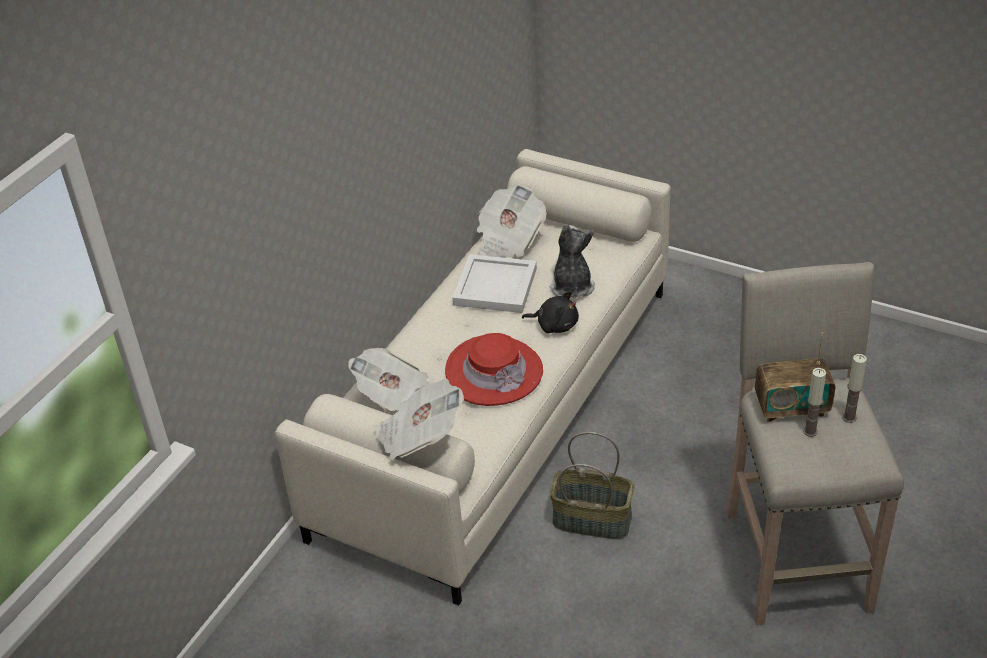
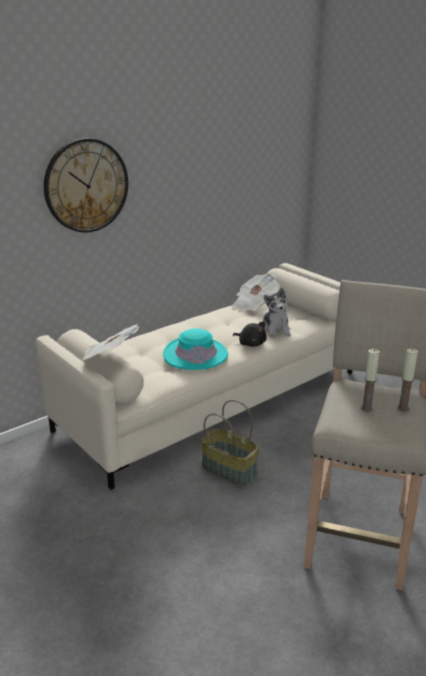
camera: 20 degrees right, 15 degrees down
newspaper [348,348,429,411] -> none
red hat [445,333,543,406] -> turquoise hat [163,328,228,370]
white tray [453,254,537,313] -> none
plush toy [550,224,595,298] -> plush toy turned 150 degrees clockwise [263,288,291,338]
radio [755,332,835,422] -> none
none -> wall clock [44,138,128,232]

